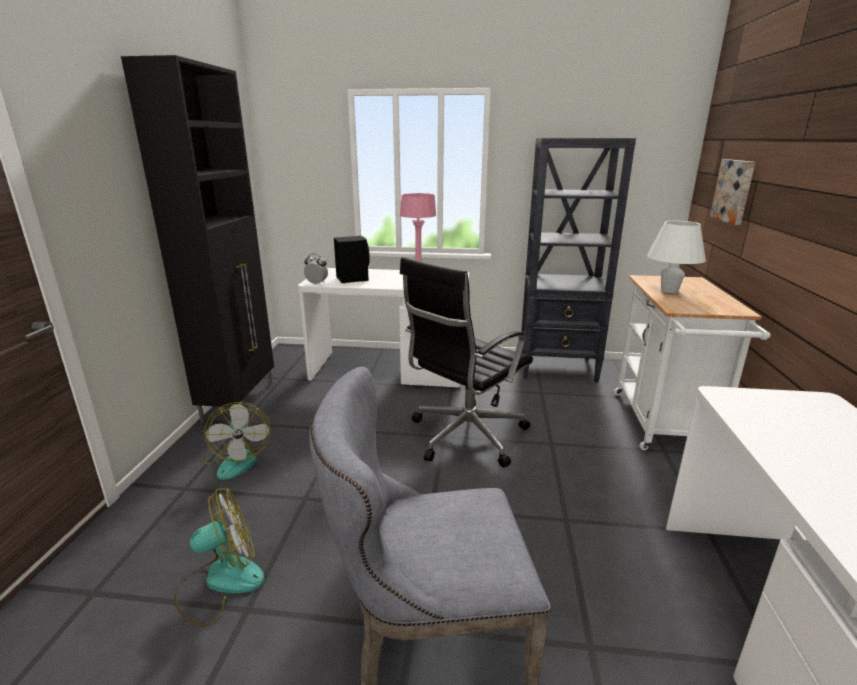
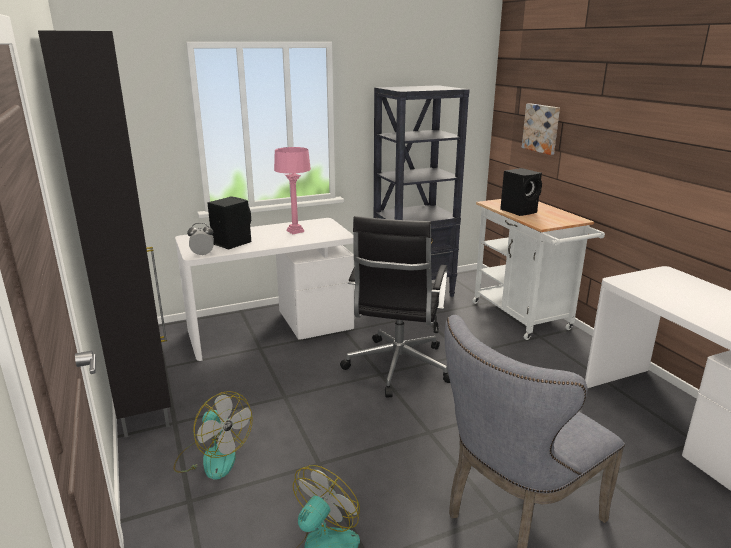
camera: 30 degrees left, 0 degrees up
white table lamp [647,221,706,293] -> black speaker [500,168,542,216]

